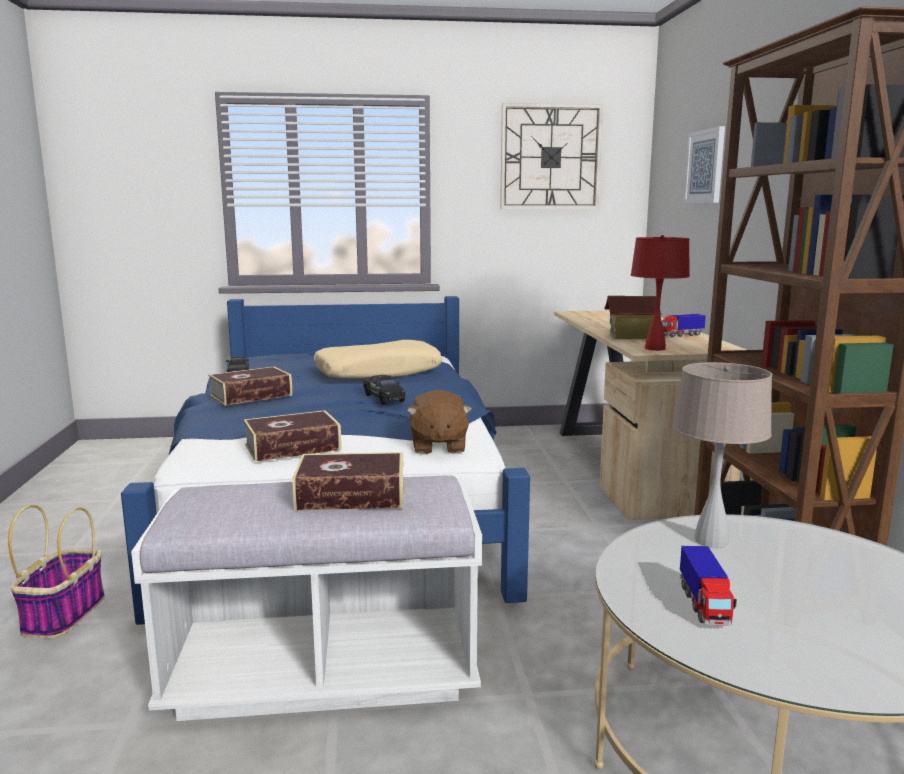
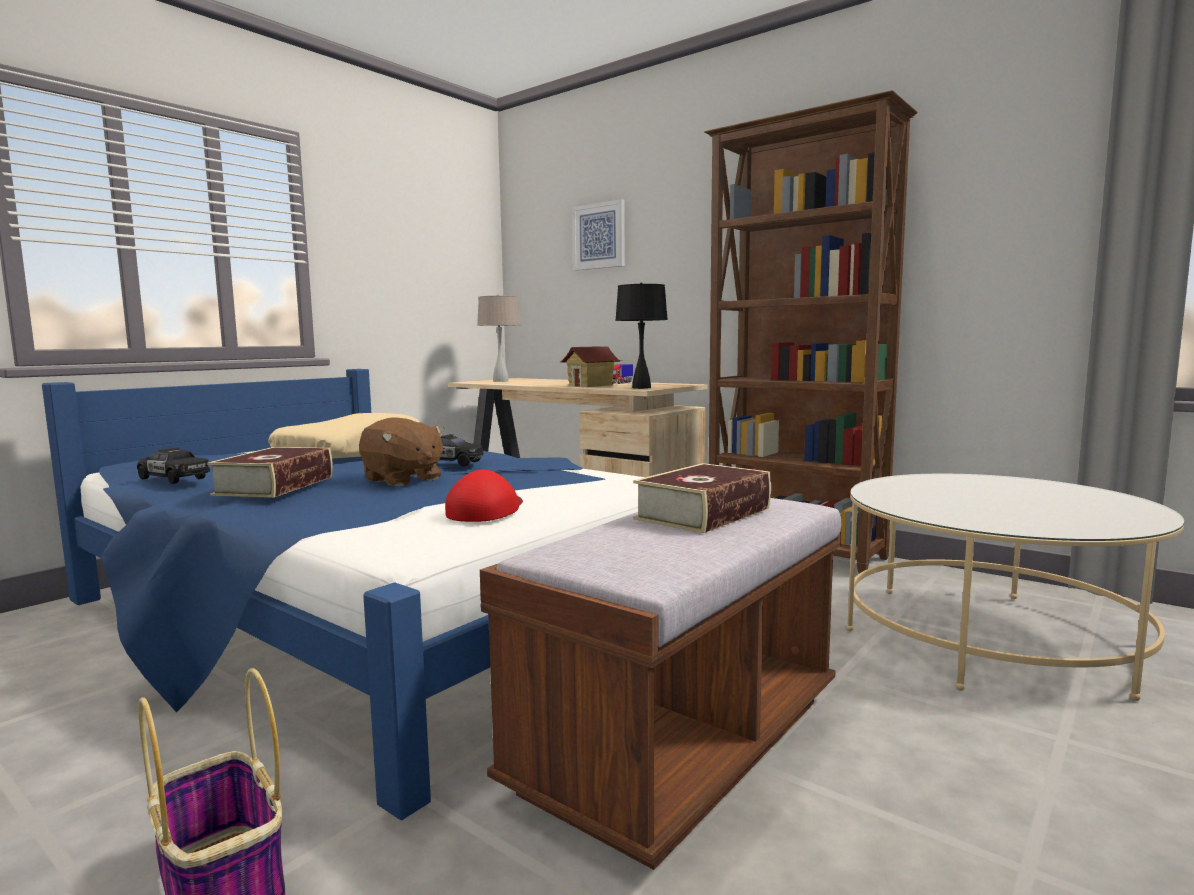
camera: 45 degrees left, 5 degrees down
white bench [131,476,482,721] -> brown bench [480,498,842,870]
book [244,410,341,462] -> red cap [445,470,523,522]
brown plush toy [407,390,472,454] -> brown plush toy moved to [359,417,445,487]
wall clock [500,103,603,209] -> none
red table lamp [631,235,690,351] -> black table lamp [615,283,668,389]
beige table lamp [673,362,772,548] -> beige table lamp moved to [477,294,521,382]
toy truck [680,546,737,626] -> none

